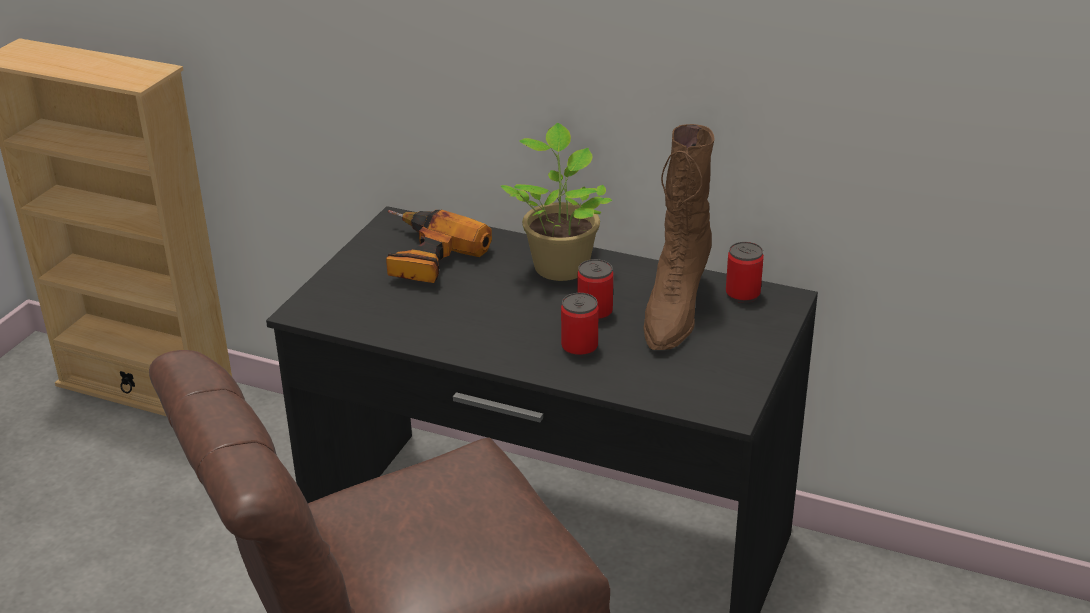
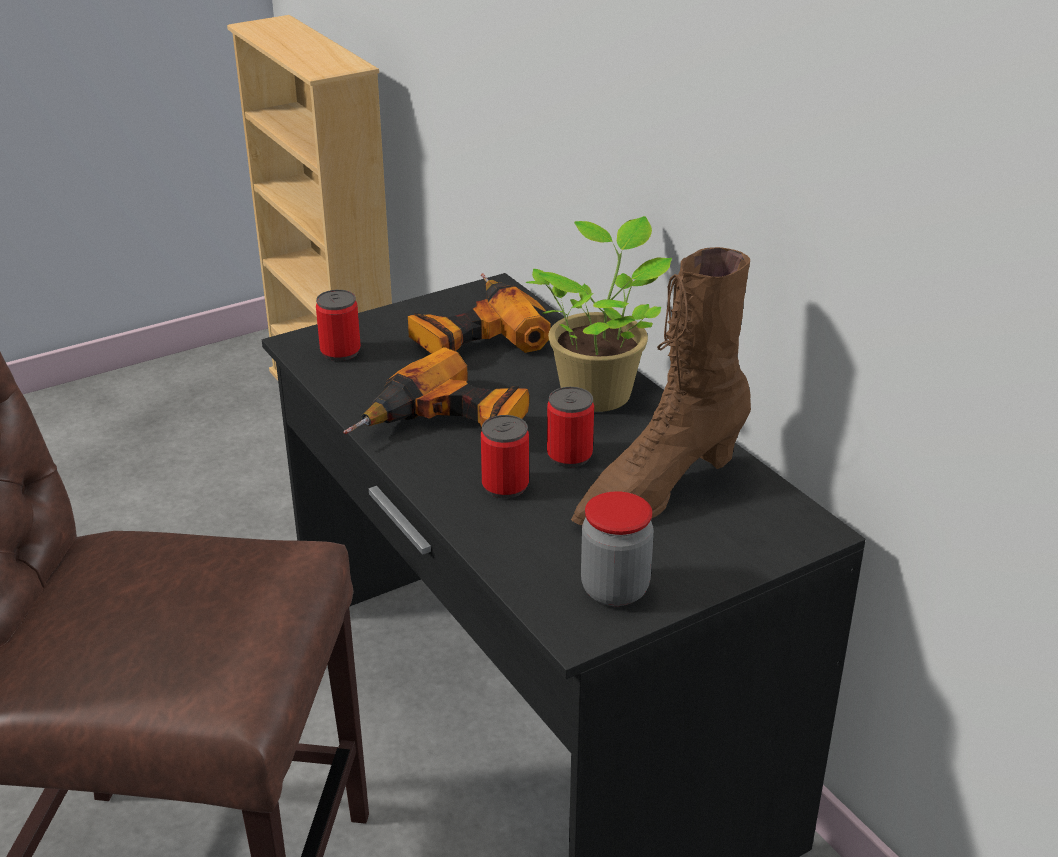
camera: 35 degrees right, 0 degrees up
can [726,242,764,303] -> can moved to [316,290,361,361]
none -> power drill [344,347,529,434]
none -> jar [581,491,654,606]

